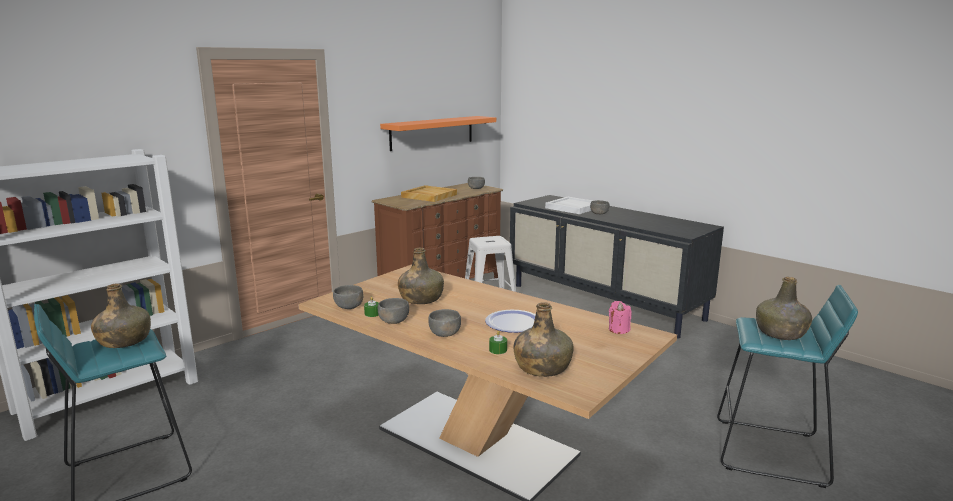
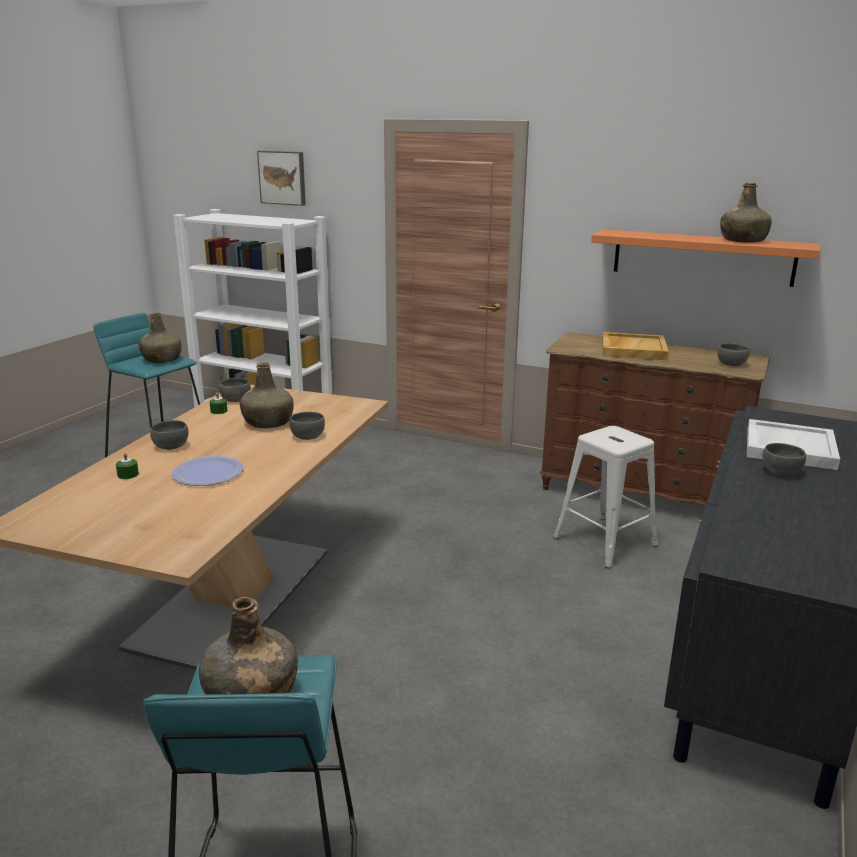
camera: 70 degrees right, 5 degrees up
grey bowl [378,298,409,324] -> grey bowl moved to [289,412,325,440]
green bottle [513,302,574,377] -> green bottle moved to [720,183,772,243]
pink candle [609,301,631,334] -> none
none -> picture [257,151,306,206]

